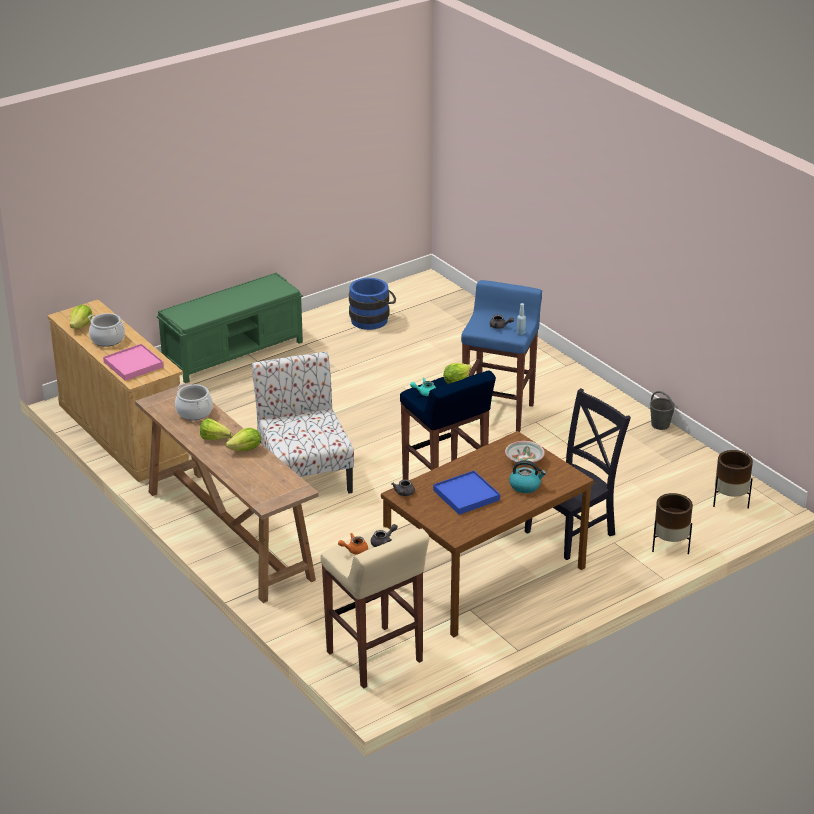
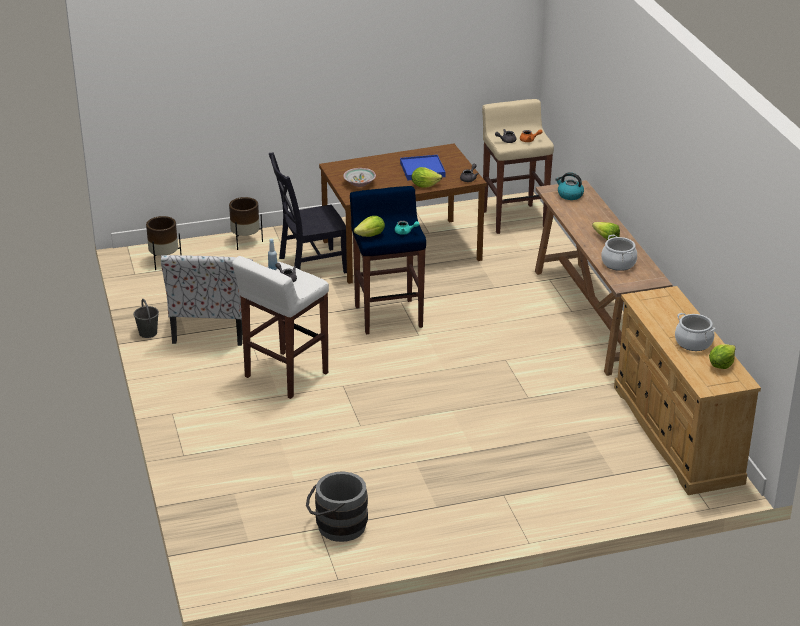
camera: 160 degrees left, 0 degrees up
pink tray [103,344,164,381] -> none
green bench [157,273,303,383] -> none
lettuce [226,428,261,451] -> lettuce moved to [412,167,442,188]
chair [252,352,354,494] -> chair moved to [161,255,253,346]
blue bucket [349,278,396,330] -> grey bucket [306,471,368,542]
blue stool [461,280,542,432] -> white stool [232,256,329,399]
kettle [509,460,546,493] -> kettle moved to [555,172,584,200]

